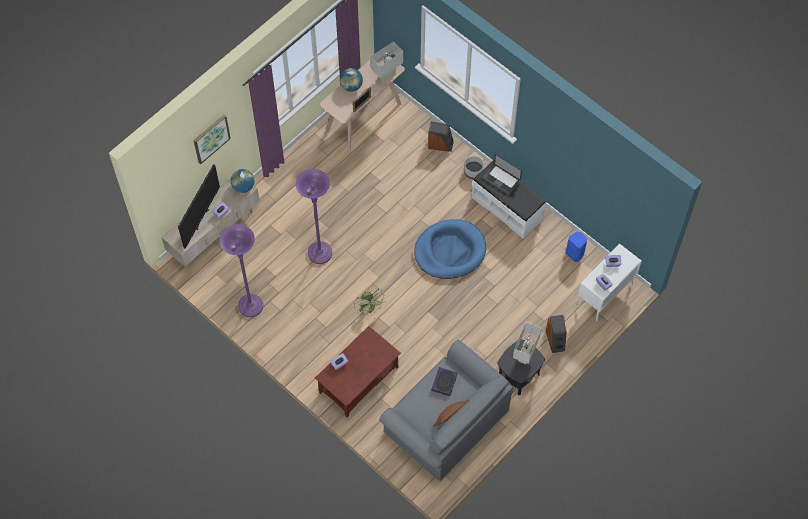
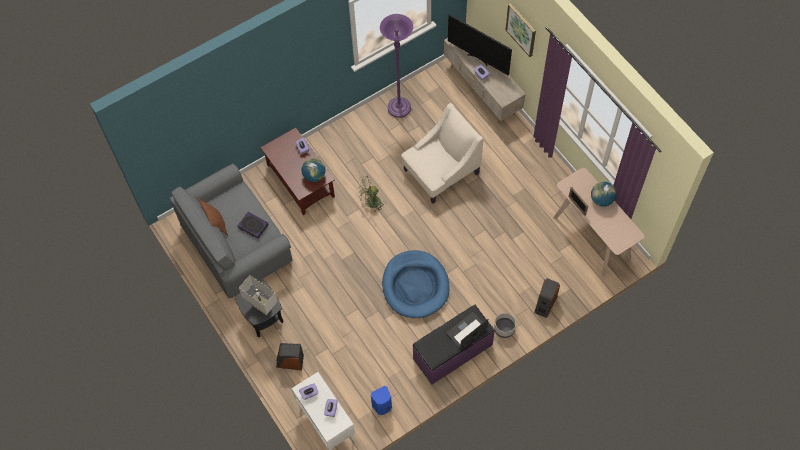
camera: 105 degrees right, 0 degrees up
globe [231,169,254,193] -> globe moved to [301,158,326,182]
purple floor lamp [295,169,332,264] -> beige armchair [401,103,483,204]
white table lamp [370,41,403,83] -> none
white bench [472,160,546,239] -> purple bench [412,305,495,385]

